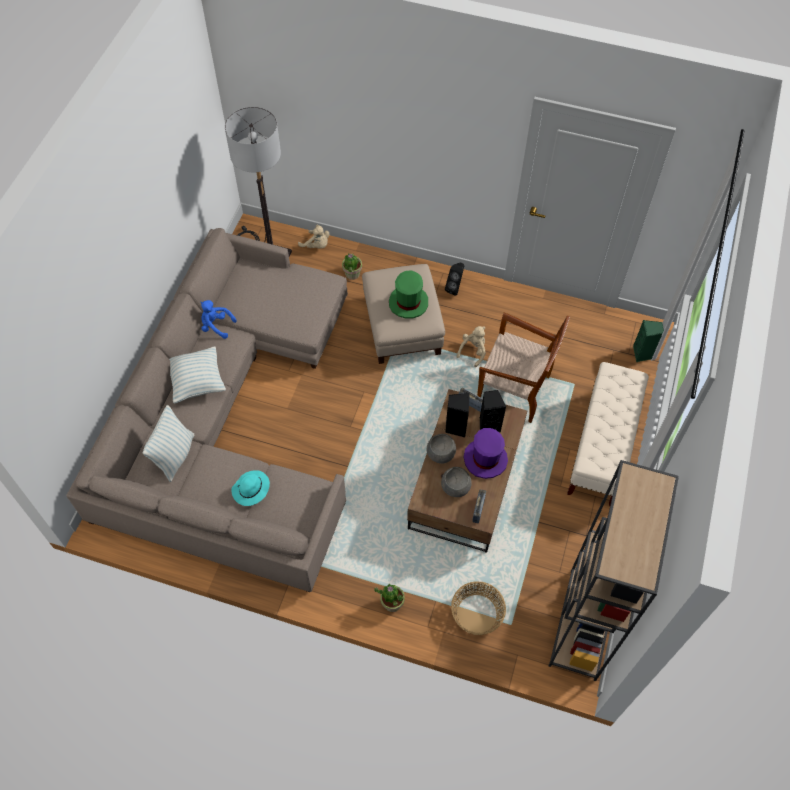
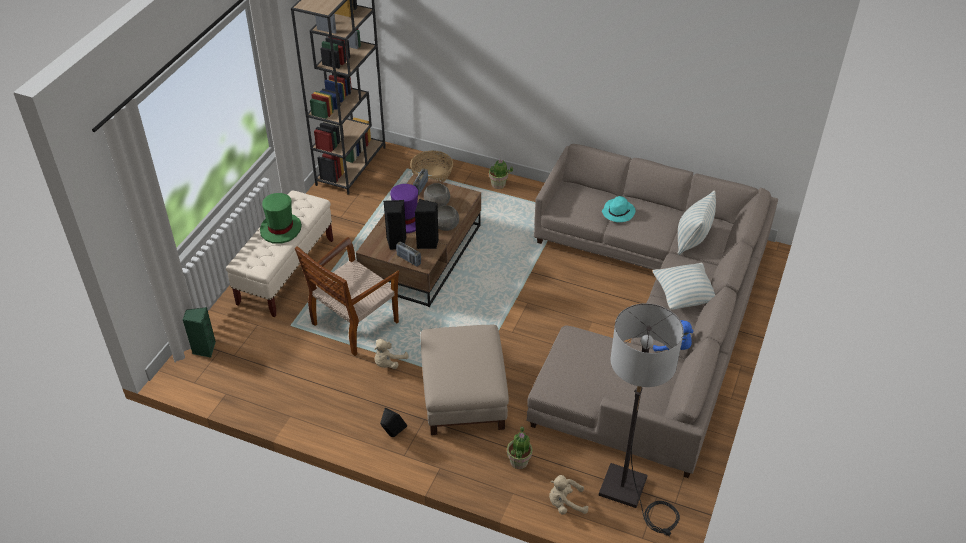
camera: 175 degrees left, 15 degrees down
beige plush toy [298,225,329,249] -> beige plush toy turned 45 degrees counterclockwise [549,475,588,515]
green hat [389,270,428,318] -> green hat moved to [260,193,302,244]
brown armchair [477,313,570,423] -> brown armchair turned 75 degrees counterclockwise [295,237,399,356]

